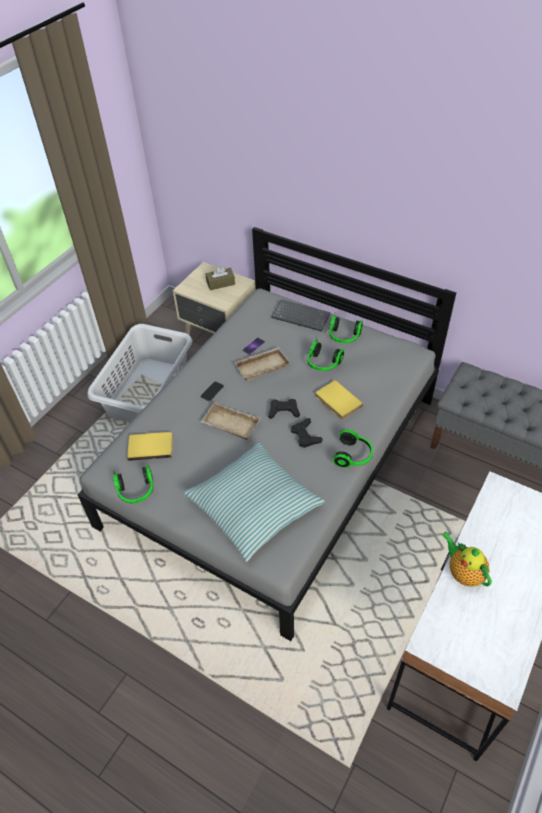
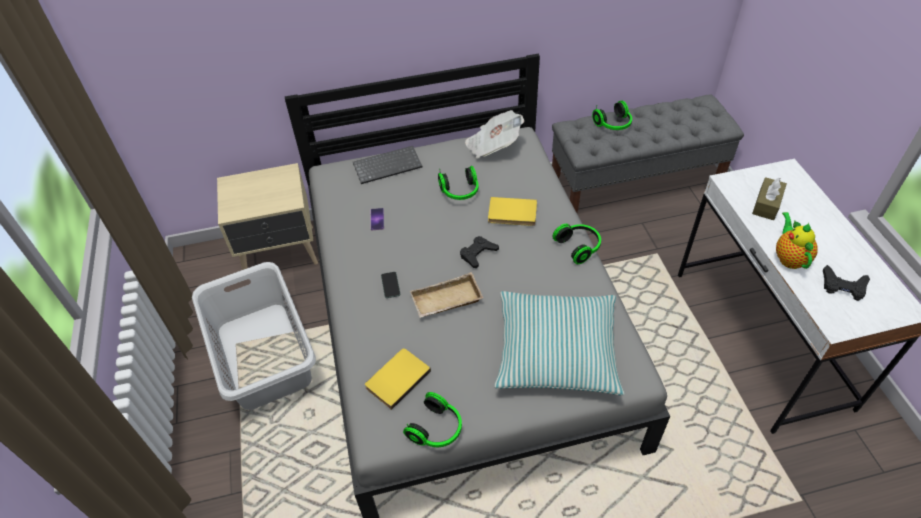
camera: 45 degrees left, 0 degrees up
brown tissue box [205,266,235,290] -> brown tissue box moved to [752,177,787,220]
beige tray [234,347,290,381] -> none
black game controller [291,418,323,448] -> black game controller moved to [823,265,870,301]
headphones [329,315,363,343] -> headphones moved to [592,100,632,130]
teapot [442,532,492,587] -> teapot turned 75 degrees clockwise [776,212,818,269]
none -> newspaper [465,110,524,159]

